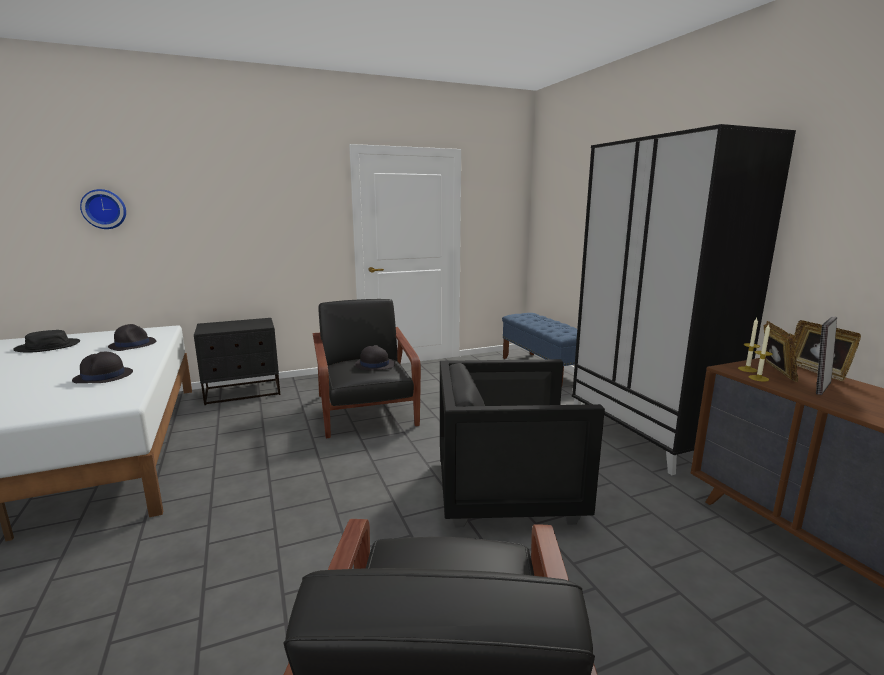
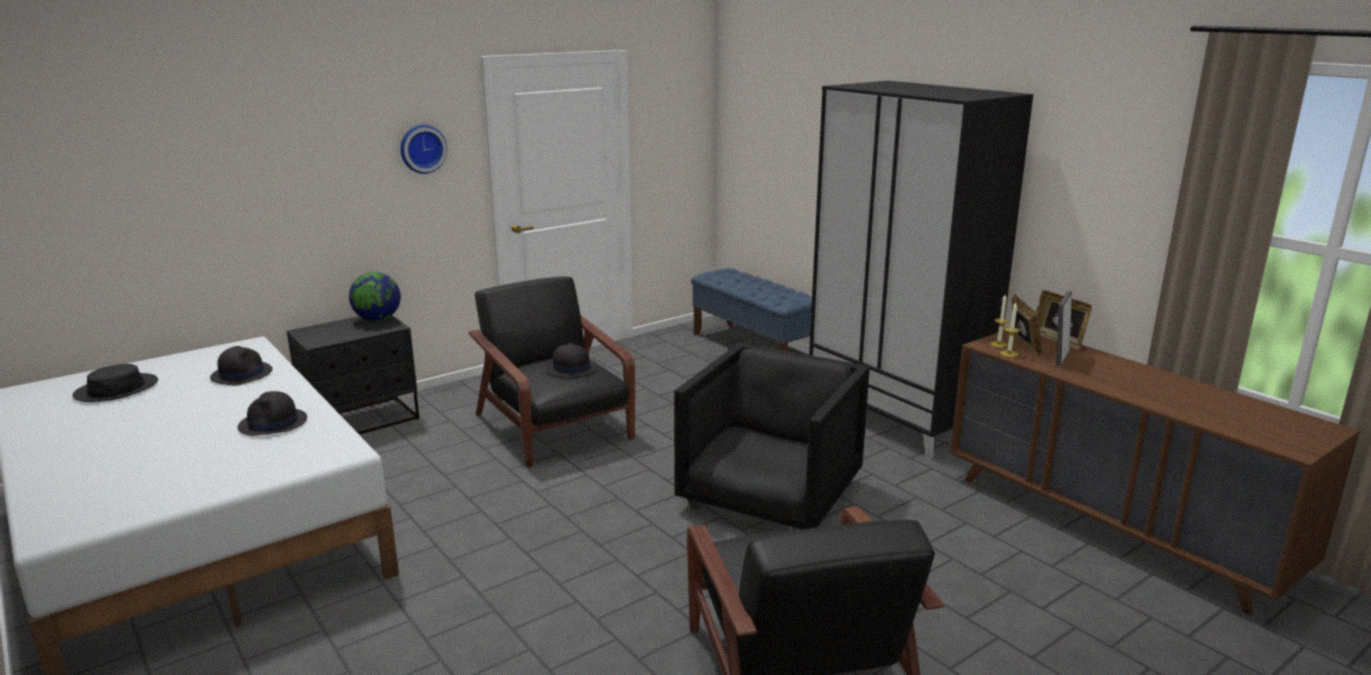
camera: 15 degrees left, 5 degrees up
wall clock [80,189,126,229] -> wall clock moved to [401,125,447,174]
black armchair [440,359,605,527] -> black armchair turned 135 degrees clockwise [674,342,870,530]
none -> globe [349,272,401,321]

